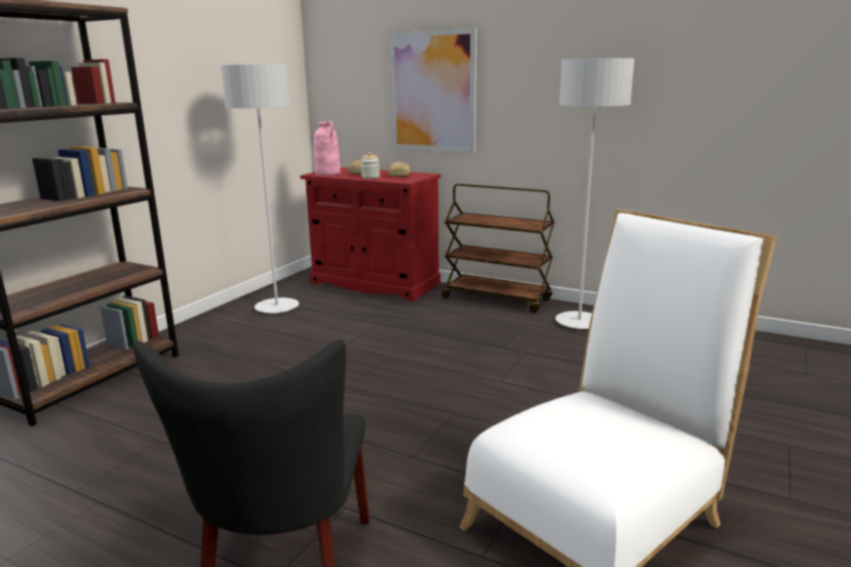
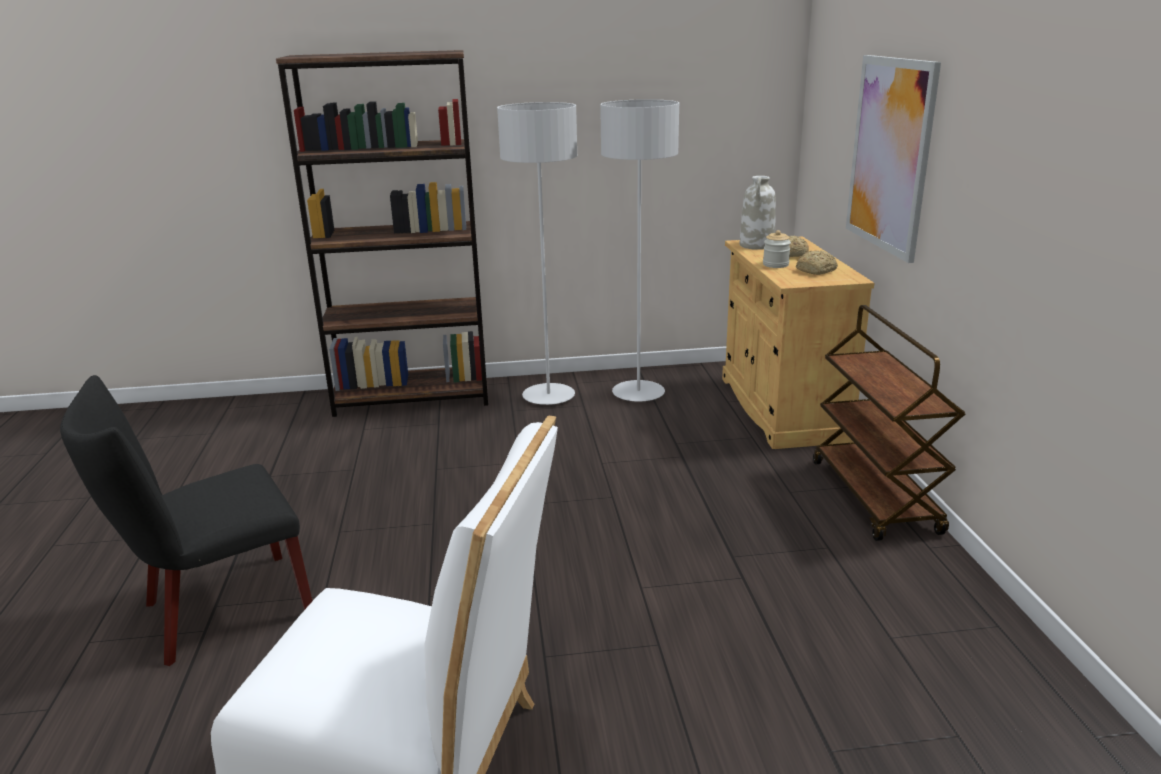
camera: 55 degrees right, 5 degrees up
red cabinet [300,167,441,301] -> beige cabinet [722,236,874,449]
pink vase [314,121,341,175] -> white vase [740,176,776,250]
grey floor lamp [556,58,634,329] -> grey floor lamp moved to [497,102,577,405]

